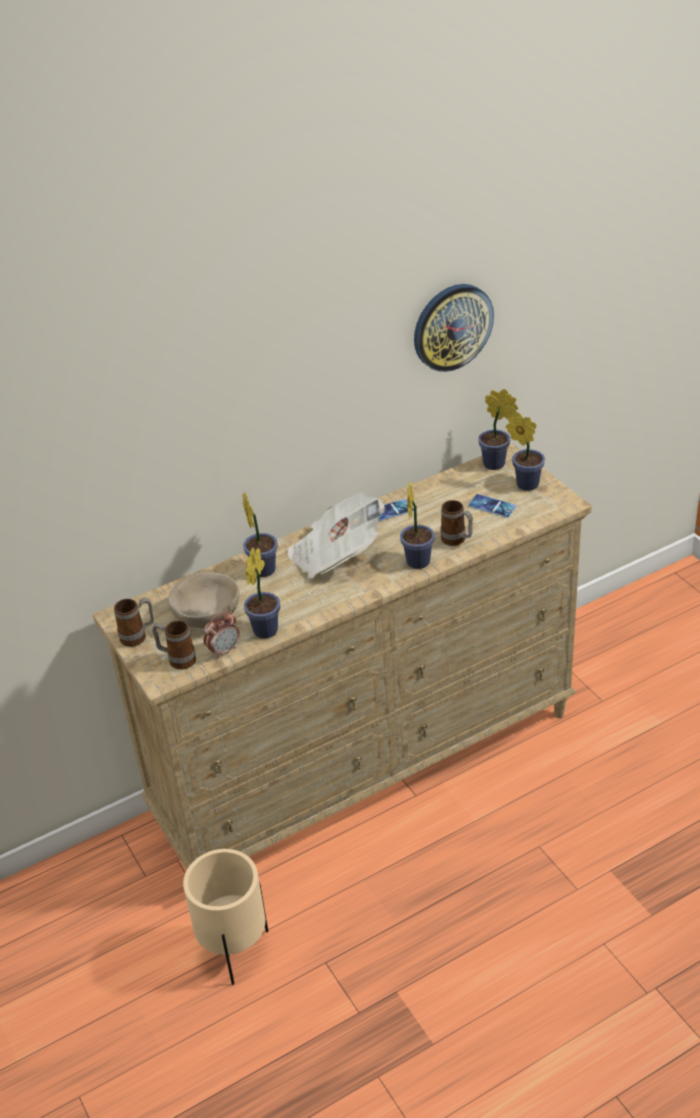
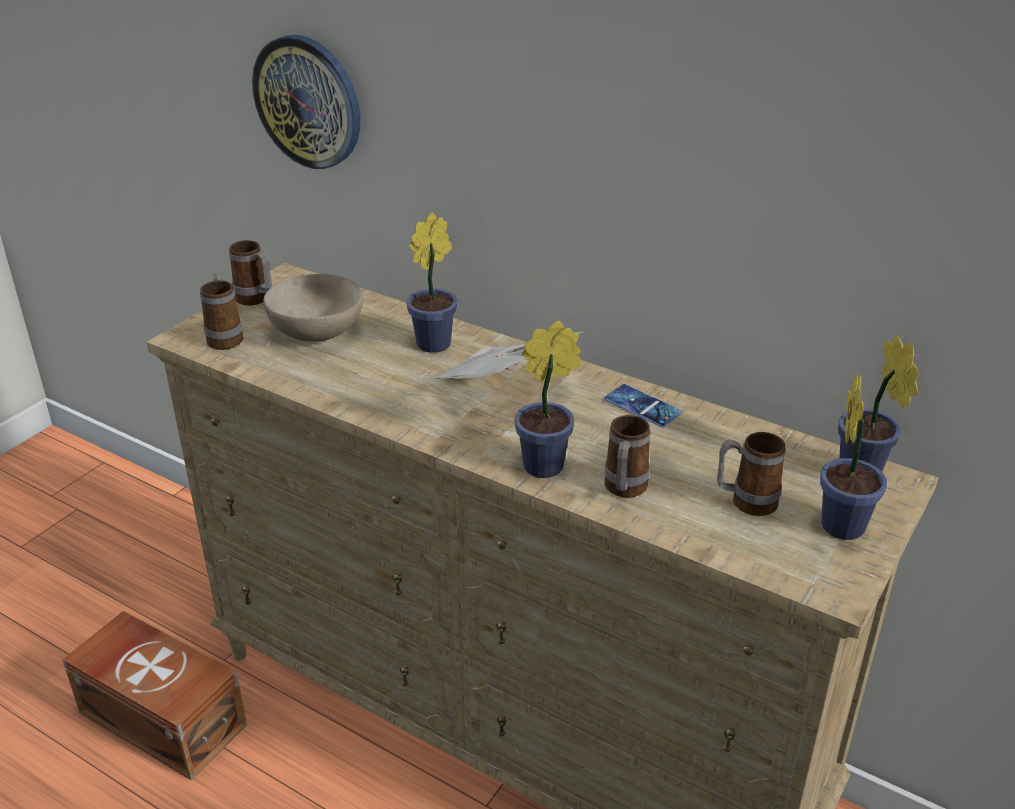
camera: 60 degrees right, 5 degrees down
beige planter [183,849,268,985] -> brown storage box [62,611,247,780]
alarm clock [203,612,240,659] -> none
potted plant [244,547,280,639] -> none
wall clock [414,284,494,372] -> wall clock moved to [252,35,360,169]
phone [468,494,516,518] -> mug [717,432,786,516]

